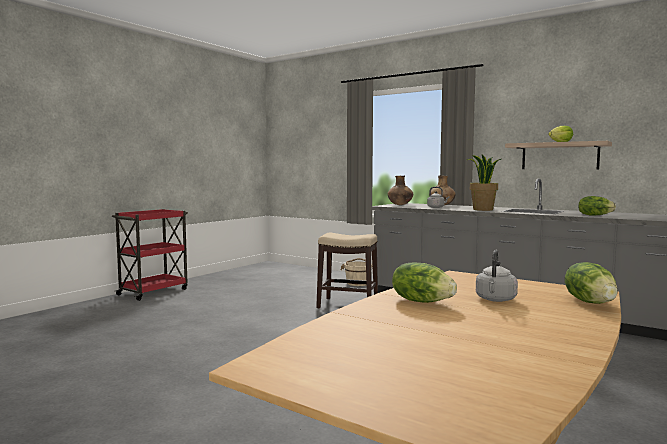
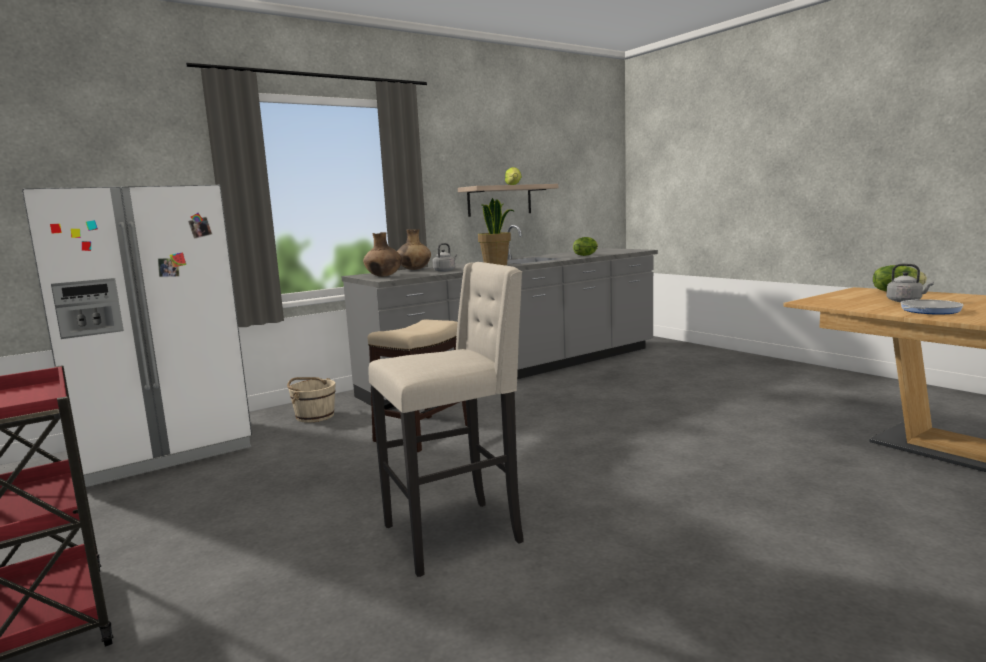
camera: 70 degrees left, 5 degrees up
lettuce [392,262,457,303] -> frying pan [901,299,963,315]
none -> white fridge [22,185,252,487]
none -> beige stool [368,262,523,577]

